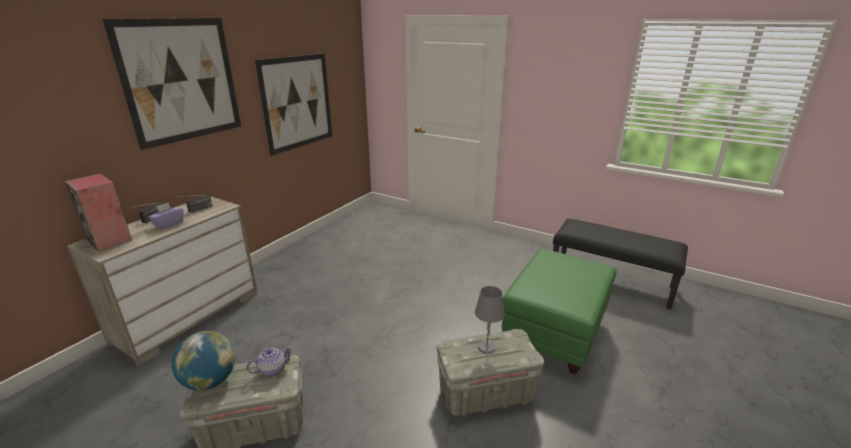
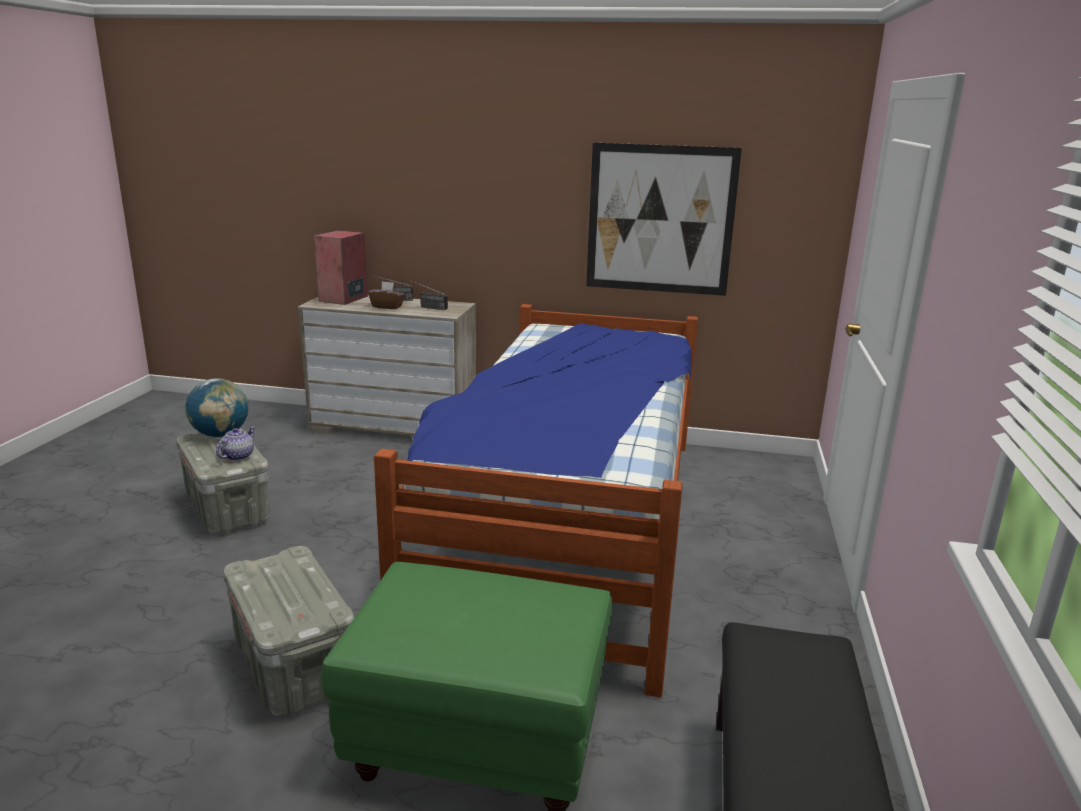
camera: 70 degrees right, 5 degrees down
picture [102,18,241,150] -> none
purple tissue box [149,202,183,230] -> brown tissue box [368,281,405,309]
teapot [247,346,293,377] -> teapot turned 105 degrees counterclockwise [216,427,255,461]
grey table lamp [475,286,505,354] -> none
none -> bed [374,304,698,698]

